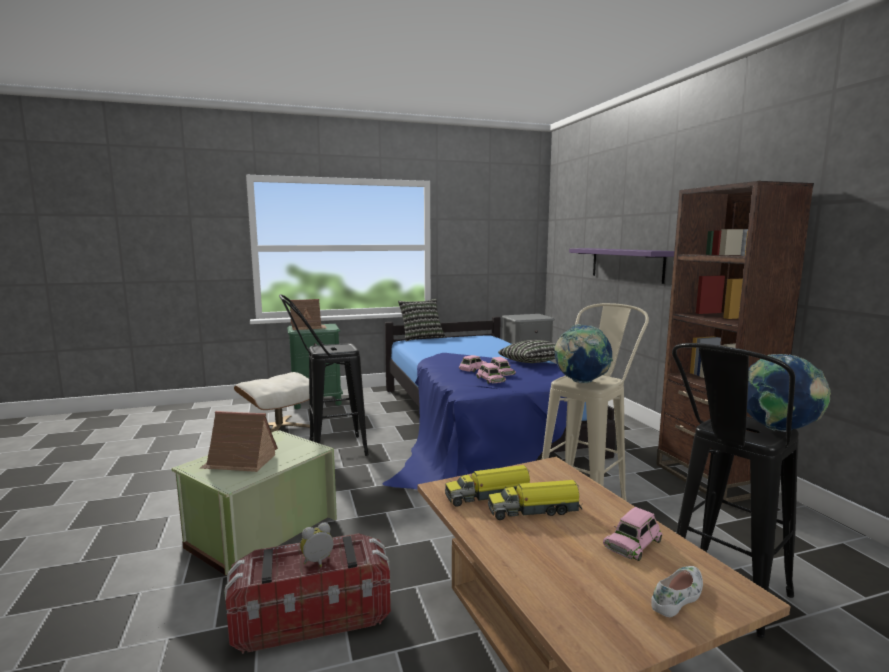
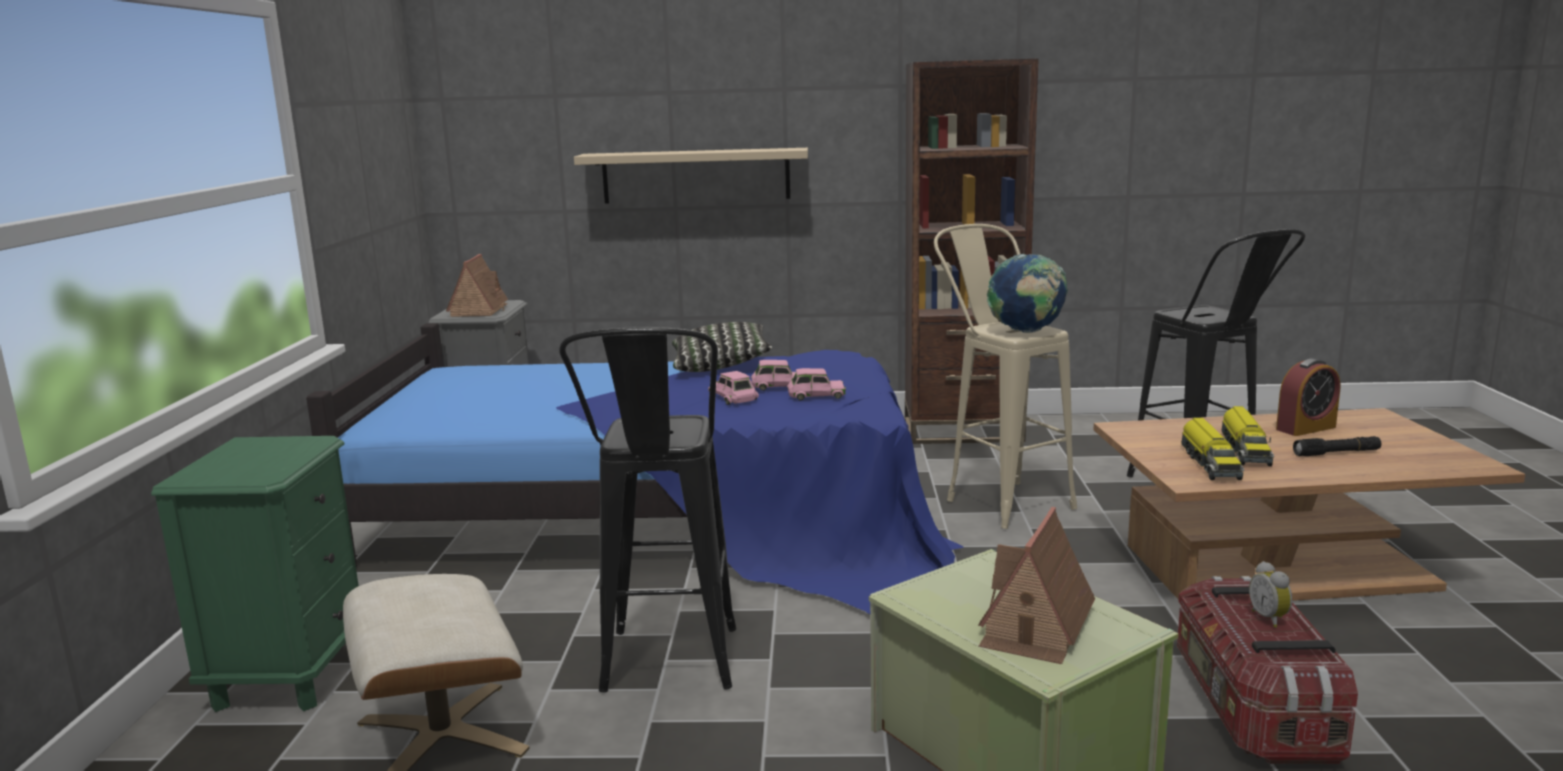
camera: 70 degrees left, 5 degrees up
toy house [290,299,326,330] -> toy house moved to [446,254,508,317]
pillow [398,299,445,341] -> none
purple shelf [569,248,674,284] -> beige shelf [574,148,808,204]
pink toy car [603,507,663,561] -> alarm clock [1276,358,1340,436]
white shoe [651,566,703,617] -> none
globe [747,354,831,432] -> none
none -> black flashlight [1293,436,1381,456]

